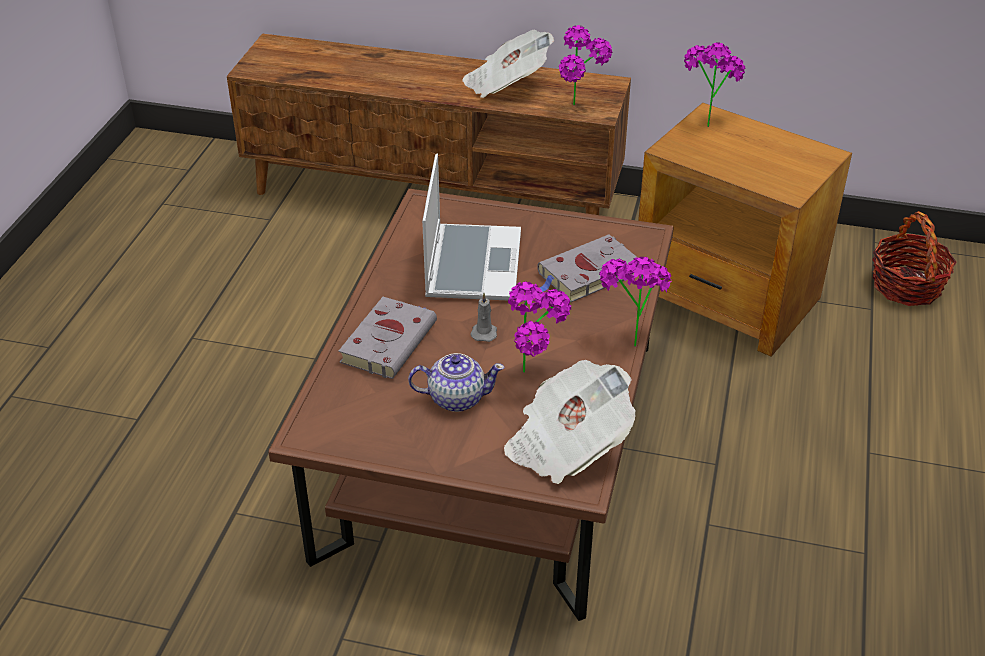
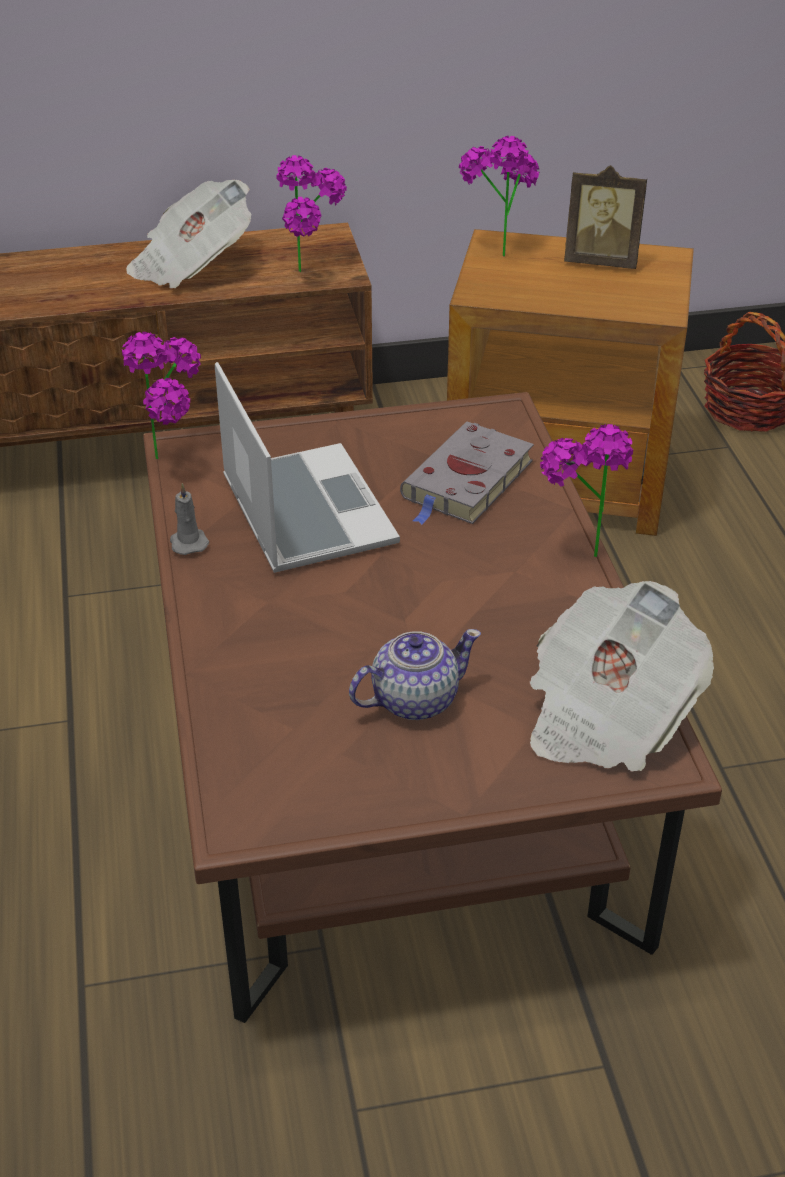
camera: 25 degrees left, 0 degrees up
grey book [338,297,437,379] -> none
grey candle [470,293,497,342] -> grey candle moved to [170,483,209,555]
potted plant [508,282,571,373] -> potted plant moved to [122,332,201,459]
none -> picture frame [564,165,647,269]

